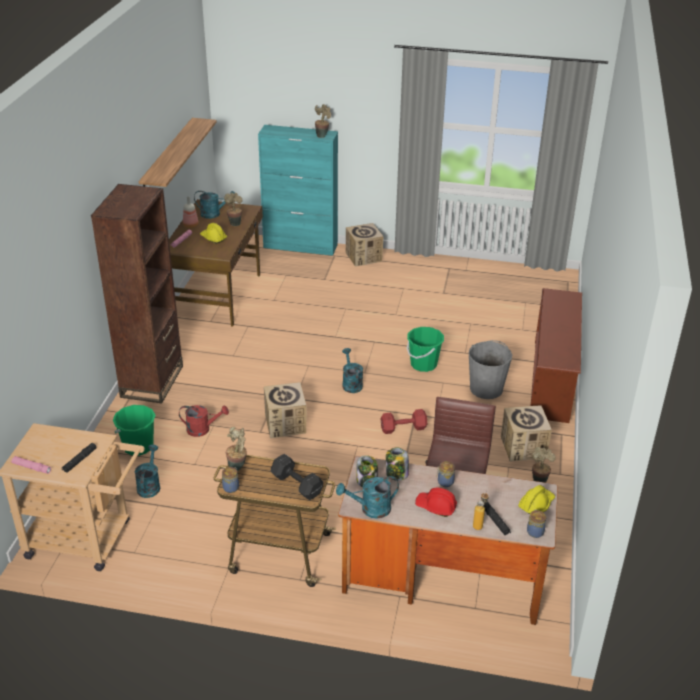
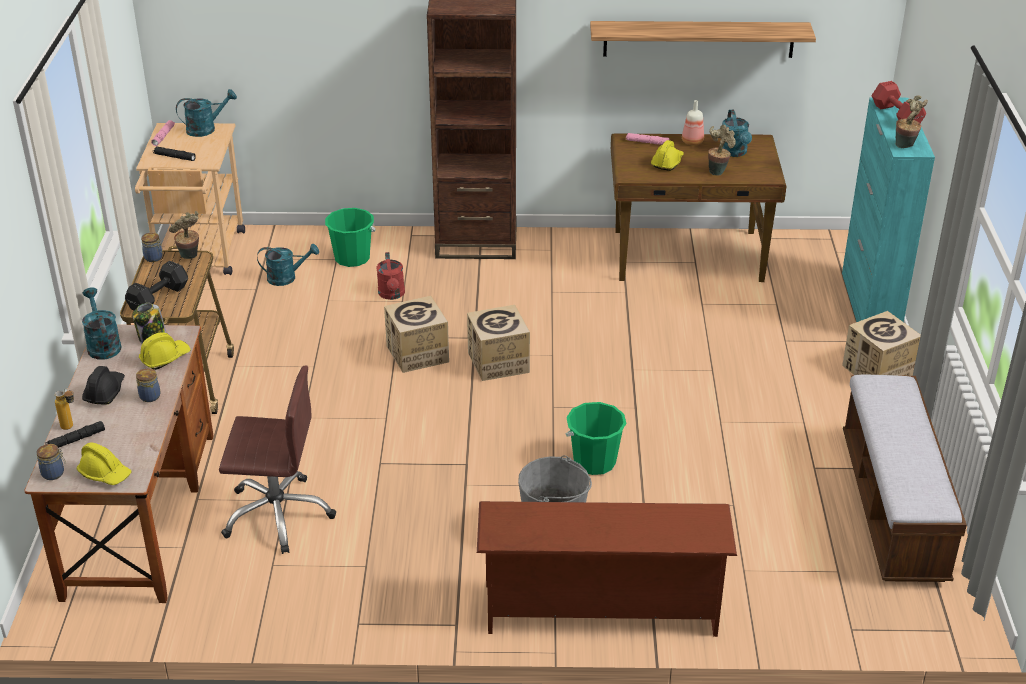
camera: 80 degrees right, 0 degrees up
turquoise watering can [342,348,363,393] -> turquoise watering can moved to [176,89,237,137]
red dumbbell [381,409,427,434] -> red dumbbell moved to [872,81,926,123]
jar [386,447,409,480] -> yellow hard hat [139,332,191,370]
red hard hat [415,488,457,517] -> black hard hat [82,366,125,405]
cardboard box [501,405,552,461] -> cardboard box moved to [467,305,530,381]
potted plant [532,447,556,483] -> none
none -> bench [843,375,967,582]

